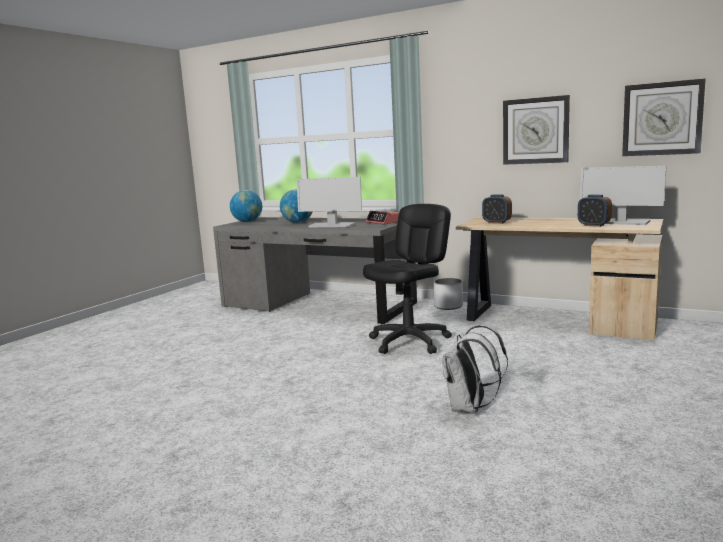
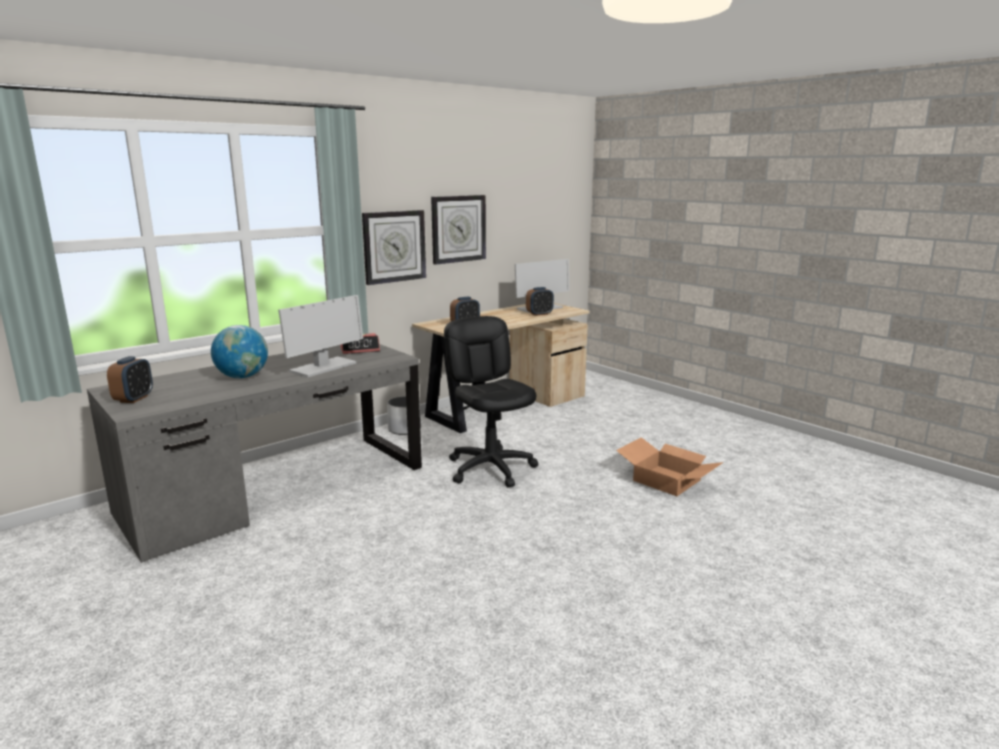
camera: 70 degrees left, 5 degrees up
globe [230,190,262,222] -> alarm clock [107,356,153,403]
white backpack [442,325,508,414] -> cardboard box [616,437,724,496]
wall clock [622,78,706,156] -> wall clock moved to [362,210,426,285]

